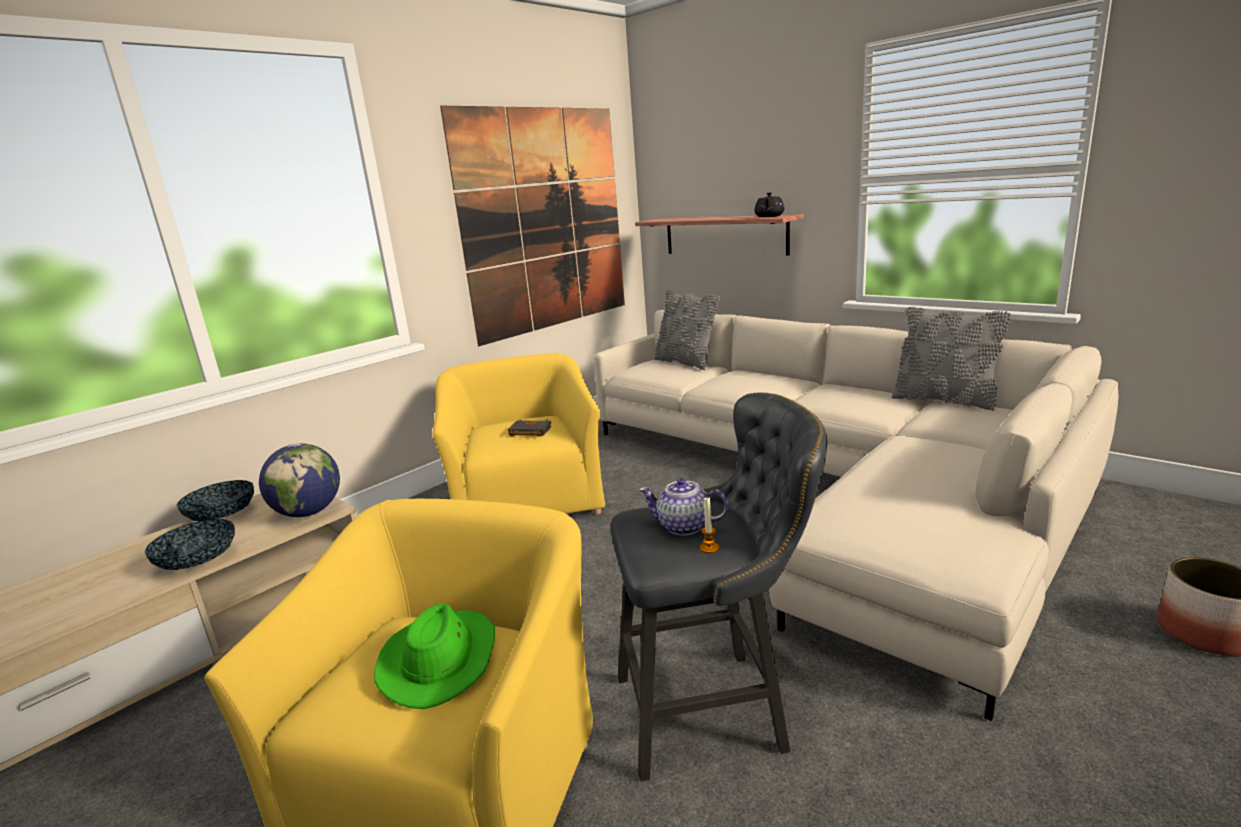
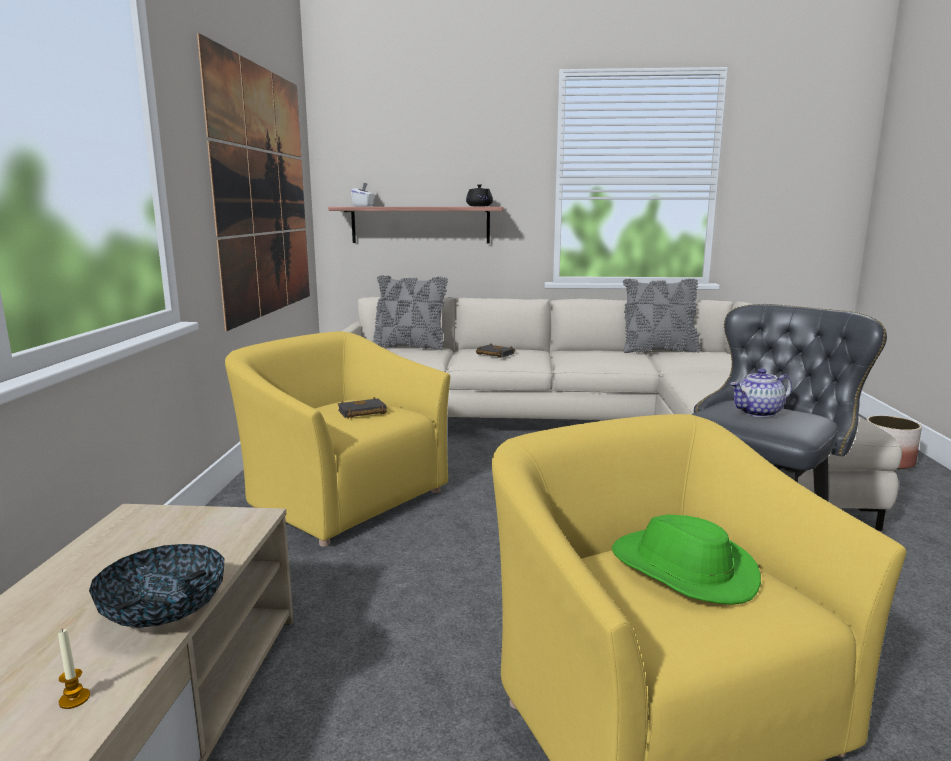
camera: 40 degrees left, 5 degrees down
bowl [177,480,254,521] -> none
globe [259,444,340,517] -> none
candle [700,498,719,553] -> candle moved to [58,629,90,709]
none -> white tissue box [351,183,375,206]
none -> black book [476,344,515,358]

